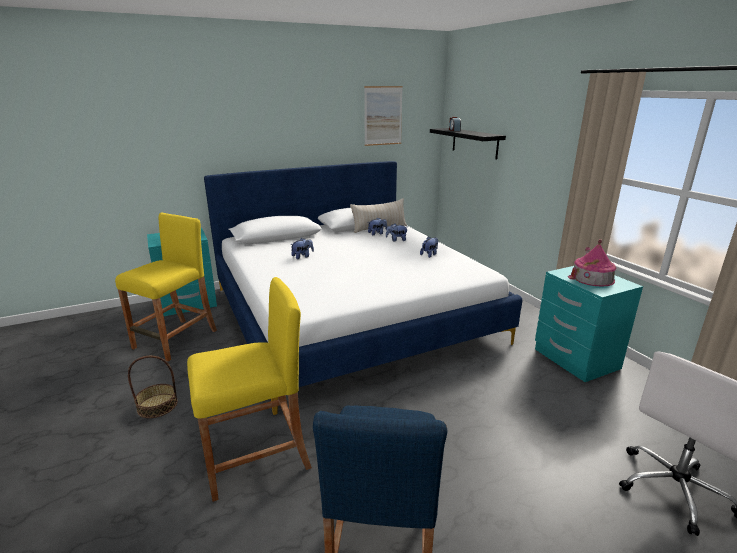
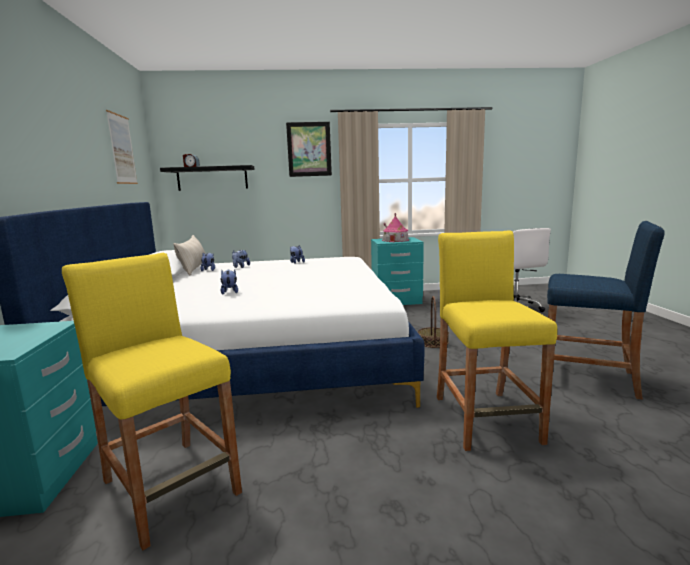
camera: 70 degrees left, 10 degrees down
basket [128,356,178,418] -> basket moved to [418,296,449,348]
none -> picture [286,122,332,177]

